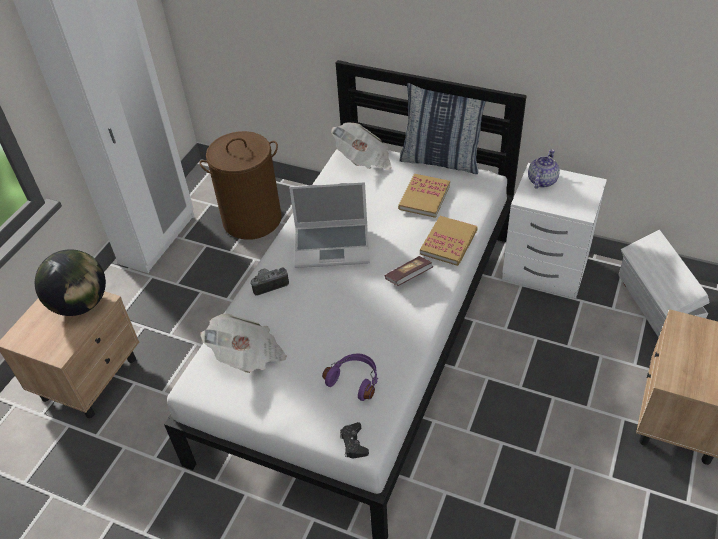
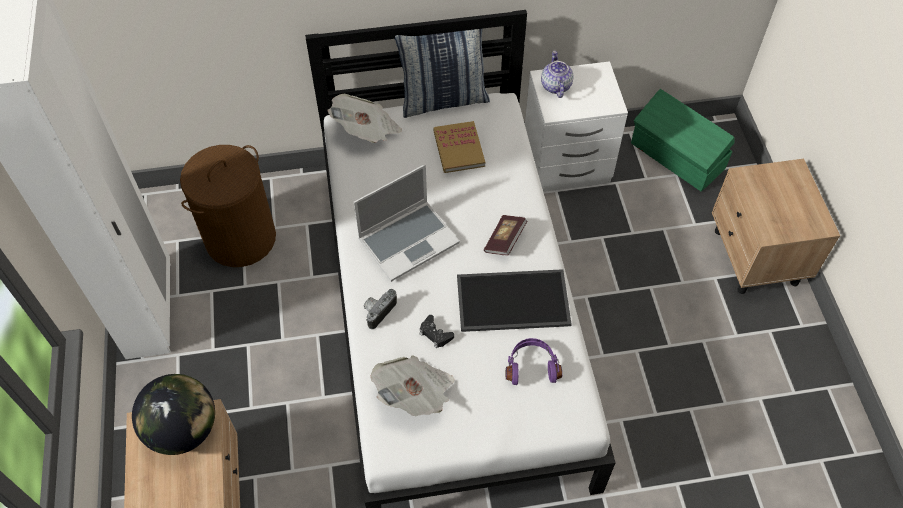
camera: 35 degrees left, 10 degrees up
black game controller [340,422,369,458] -> black game controller moved to [420,315,454,349]
book [420,216,478,266] -> none
white storage box [618,230,710,338] -> green storage box [631,89,735,191]
none -> tray [457,269,572,332]

